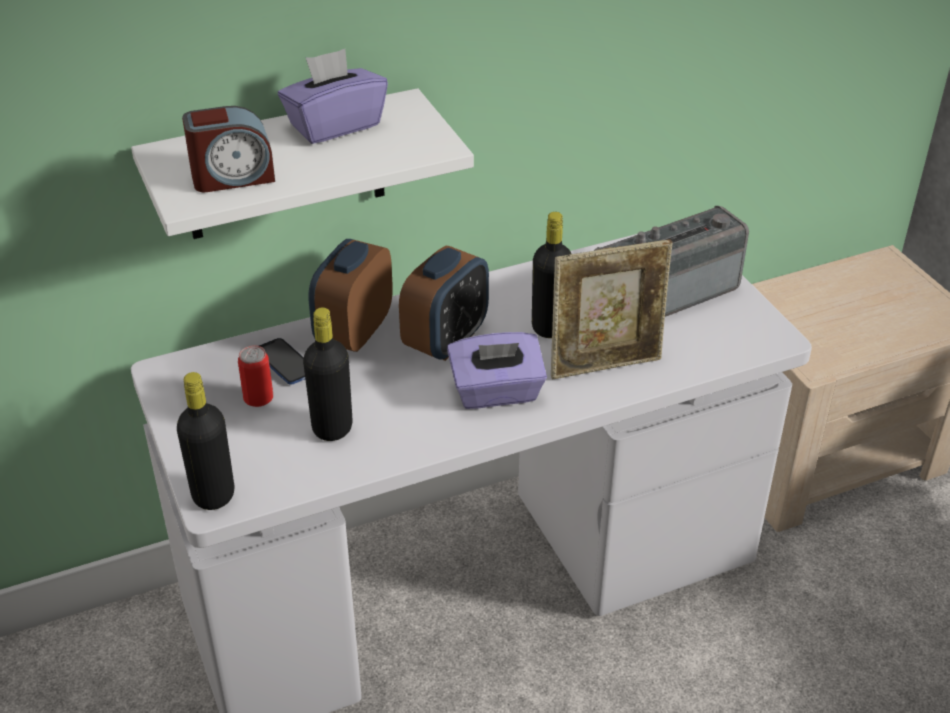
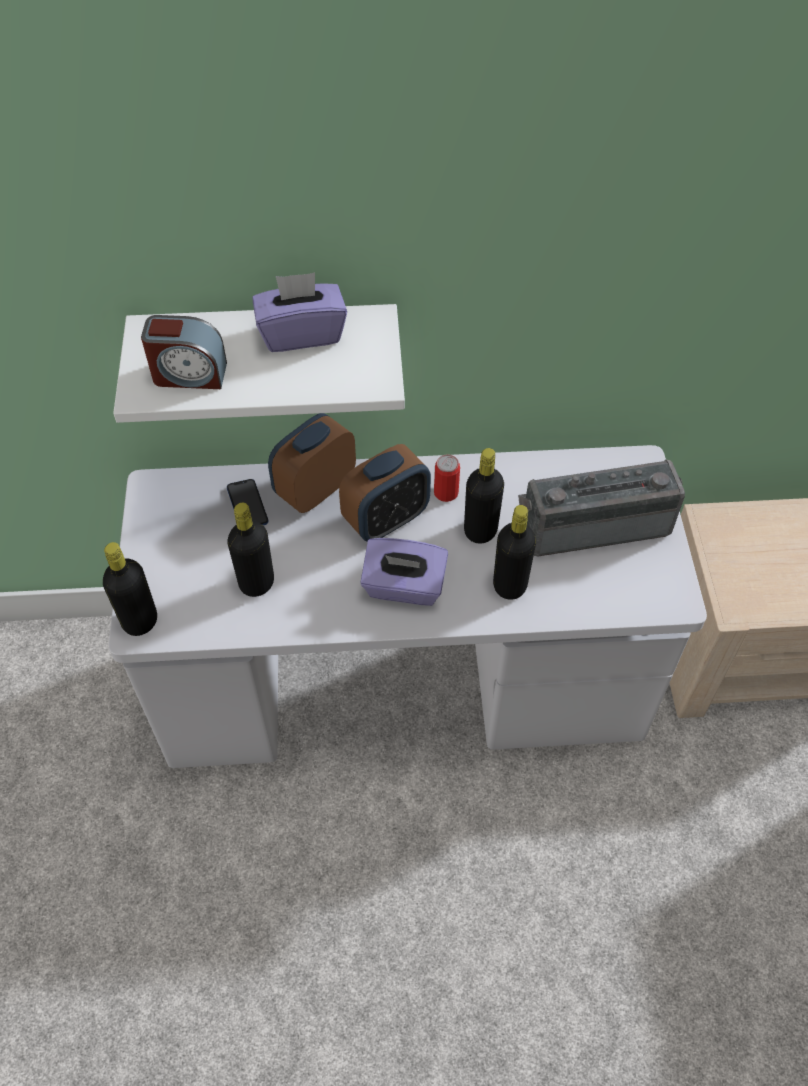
camera: 20 degrees right, 15 degrees up
can [238,346,273,407] -> can moved to [434,454,460,502]
picture frame [551,239,673,380] -> black bottle [493,505,536,600]

